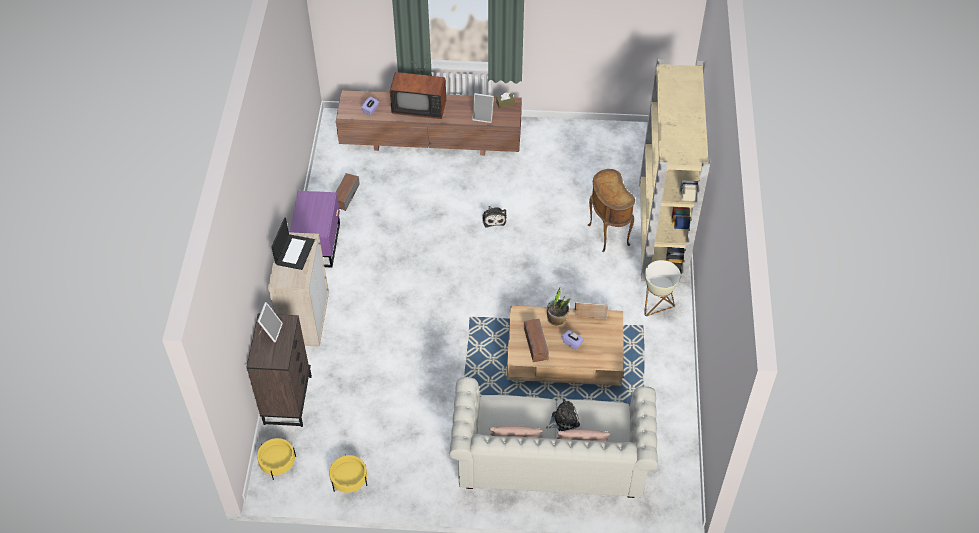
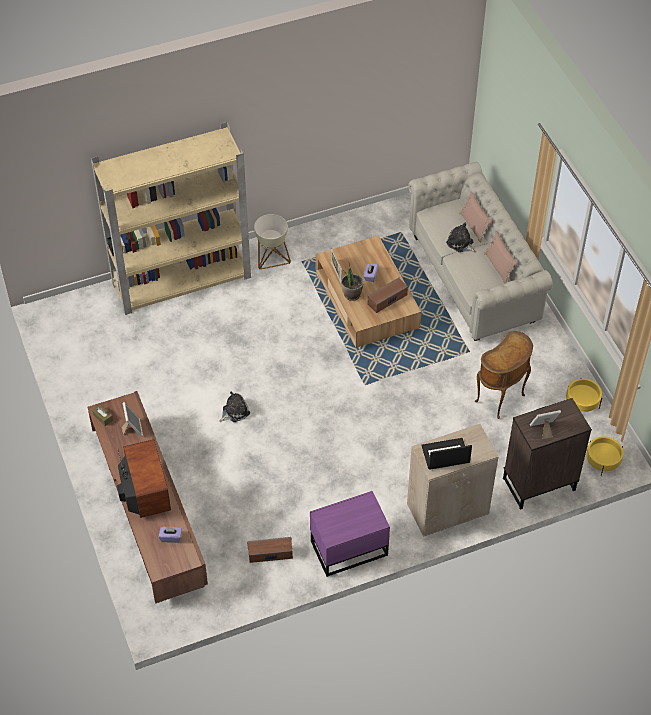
camera: 115 degrees left, 0 degrees up
brown side table [588,169,635,252] -> brown side table moved to [475,331,533,419]

